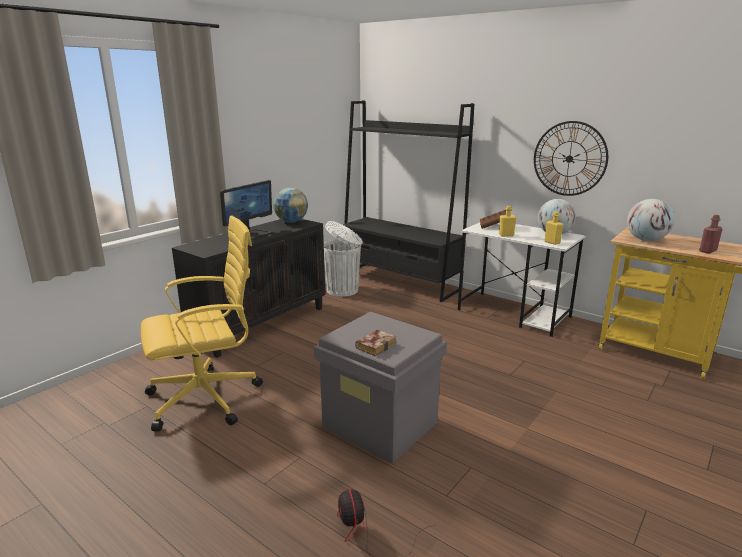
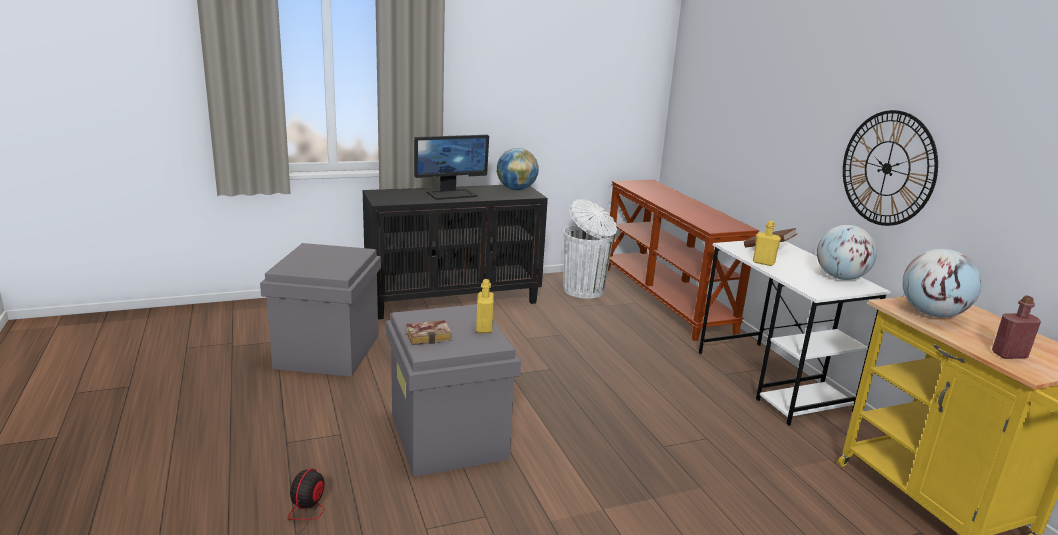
camera: 30 degrees right, 0 degrees up
yellow office chair [141,215,263,432] -> grey storage box [260,243,381,377]
black bookcase [343,100,474,302] -> brown console table [608,180,759,341]
yellow bottle [545,212,564,245] -> yellow bottle moved to [476,279,494,333]

